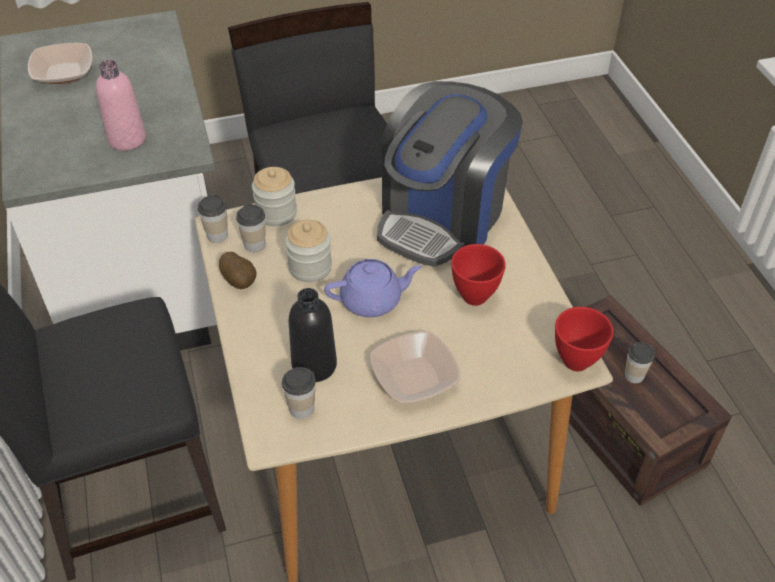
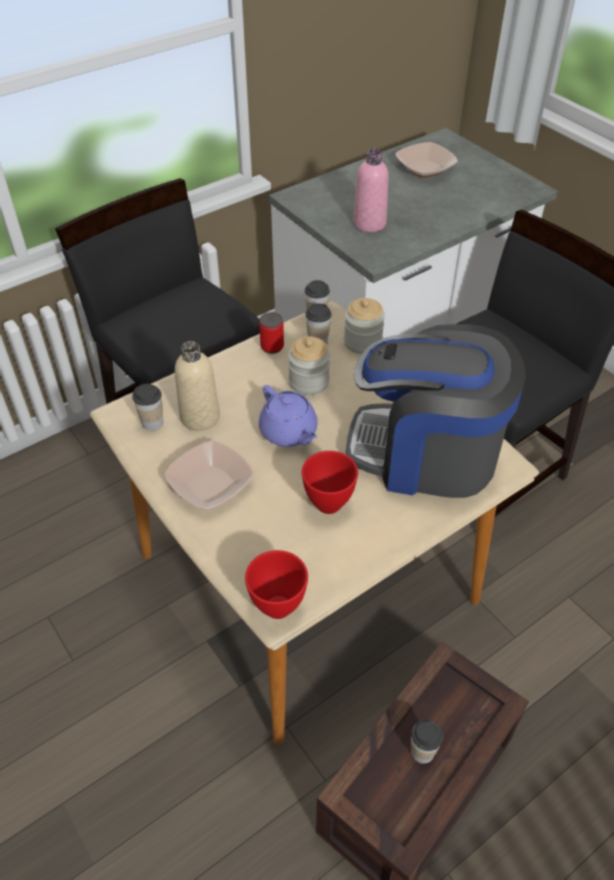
camera: 70 degrees right, 0 degrees up
potato [219,252,257,289] -> can [259,312,284,354]
black bottle [289,288,337,382] -> beige bottle [175,341,220,431]

